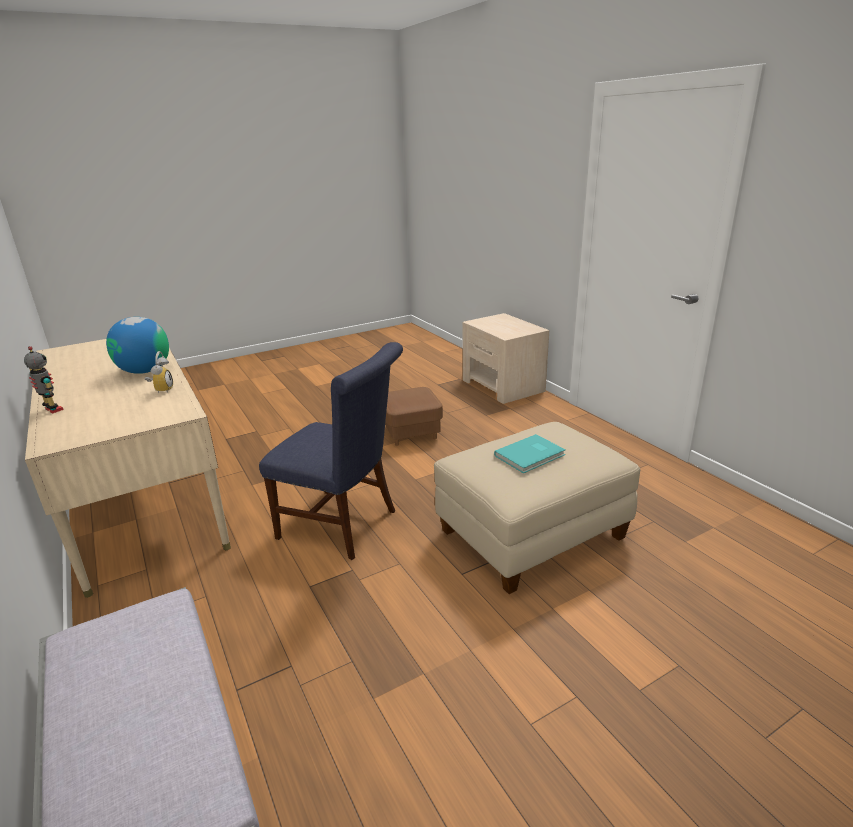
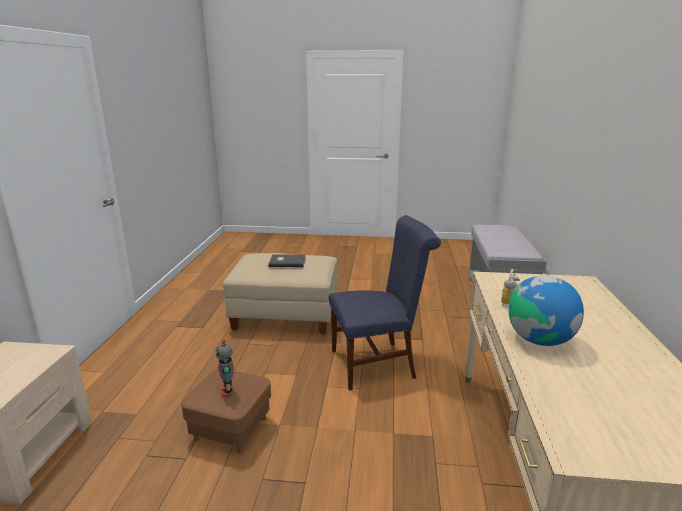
camera: 145 degrees left, 5 degrees down
toy robot [24,346,64,414] -> toy robot moved to [216,340,234,397]
blue chair [259,342,403,560] -> blue chair turned 105 degrees clockwise [328,215,441,390]
turquoise book [494,434,566,473] -> grey book [268,255,306,267]

